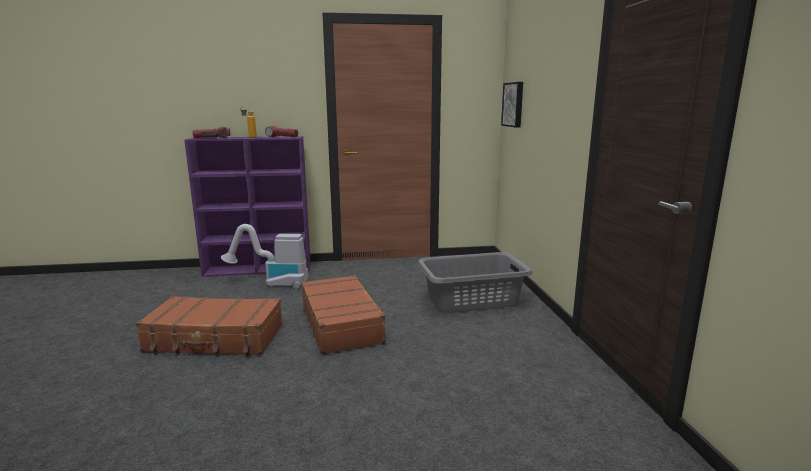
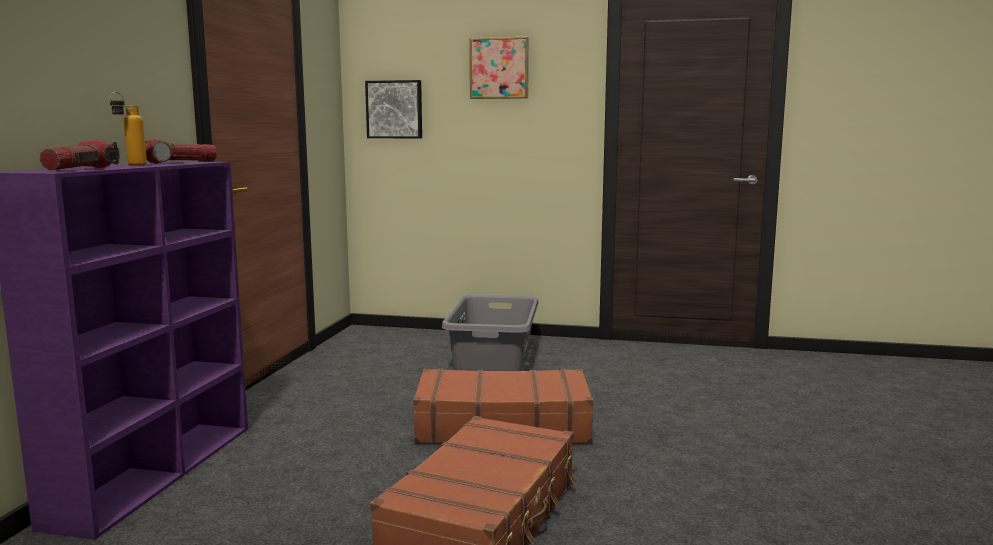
camera: 70 degrees left, 5 degrees down
vacuum cleaner [221,224,308,289] -> none
none -> picture [470,37,529,99]

